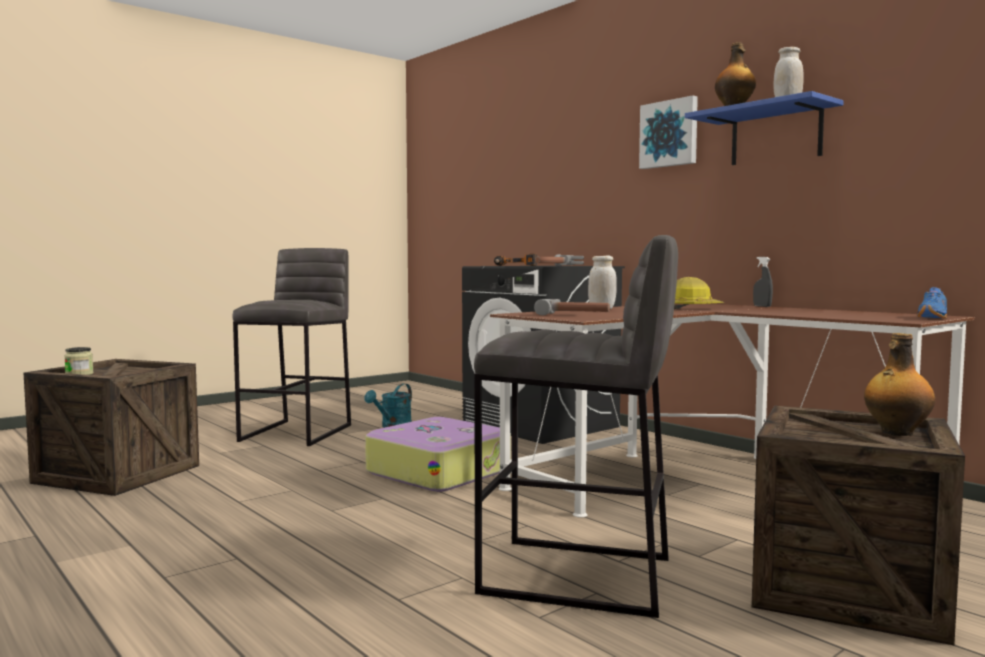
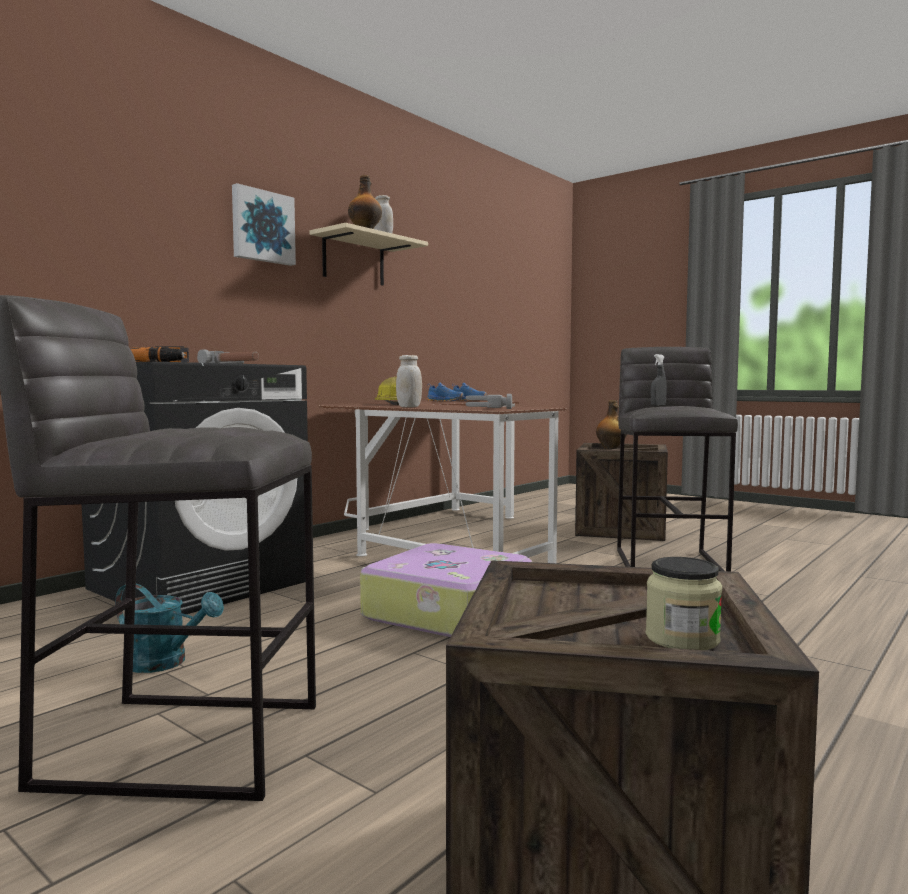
camera: 100 degrees left, 0 degrees up
blue shelf [685,91,843,165] -> beige shelf [310,223,428,285]
grey spray bottle [753,257,773,307] -> grey spray bottle moved to [651,354,667,406]
none -> blue shoe [427,383,464,401]

